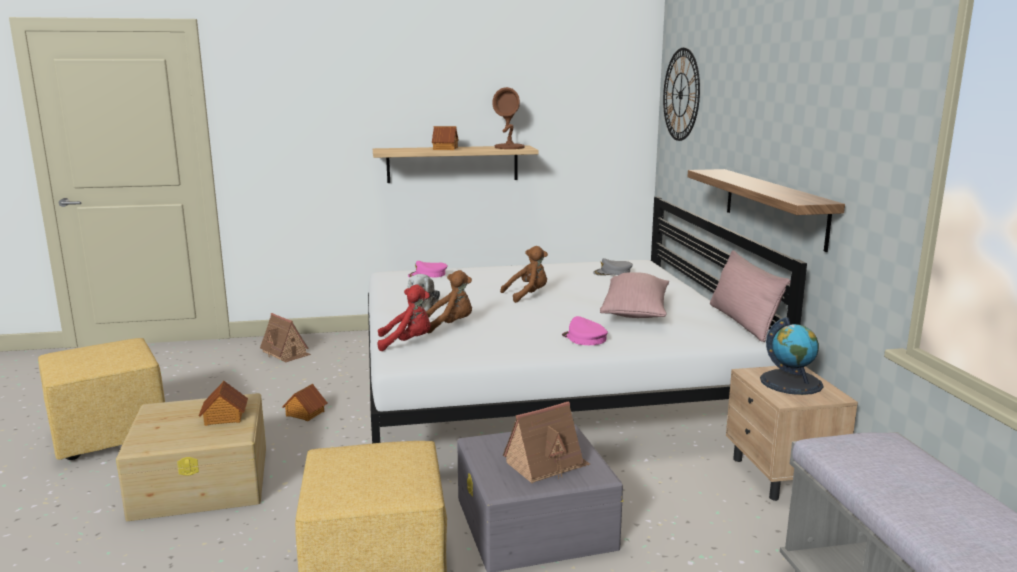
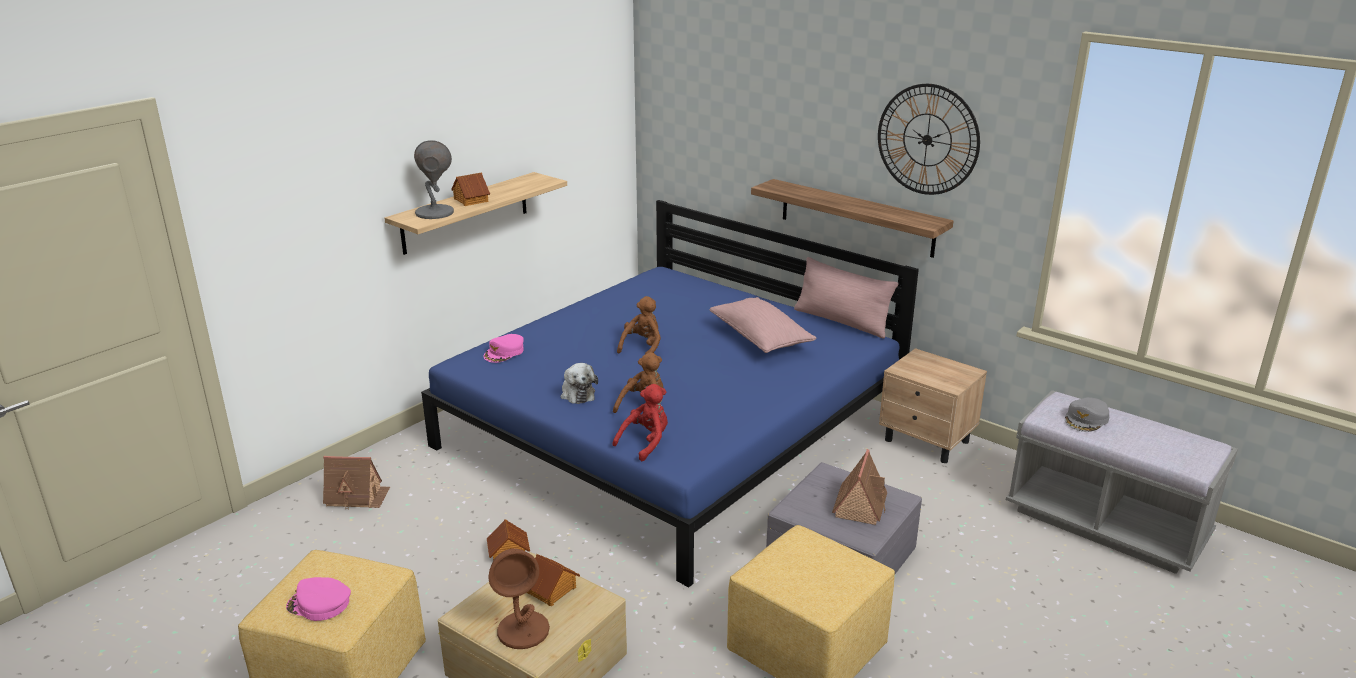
camera: 40 degrees left, 10 degrees up
white bed [368,196,807,443] -> blue bed [421,200,919,587]
brown table lamp [492,87,525,149] -> brown table lamp moved to [488,549,550,649]
pink cap [562,316,608,345] -> pink cap moved to [286,577,351,621]
grey cap [593,258,633,276] -> grey cap moved to [1065,397,1110,432]
wall clock [663,48,700,141] -> wall clock moved to [878,84,980,195]
globe [760,317,823,395] -> none
none -> grey table lamp [414,140,454,219]

